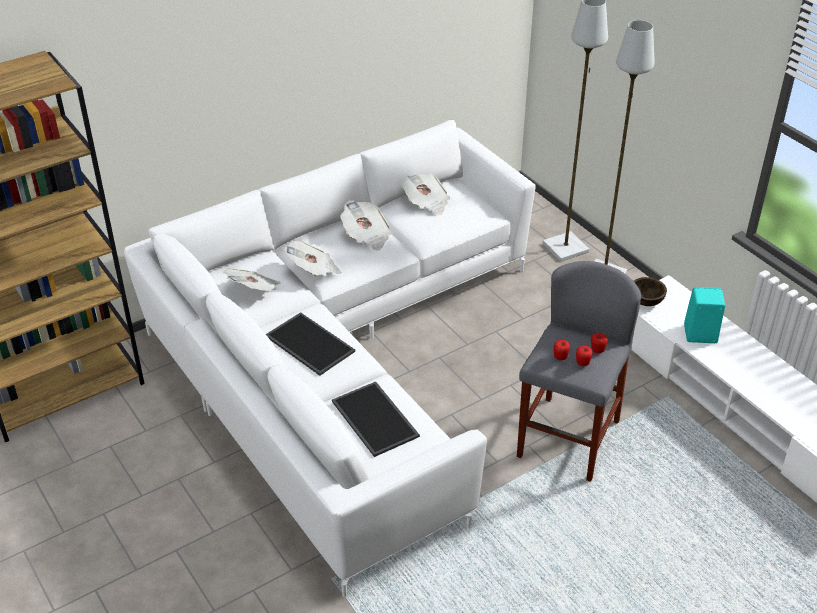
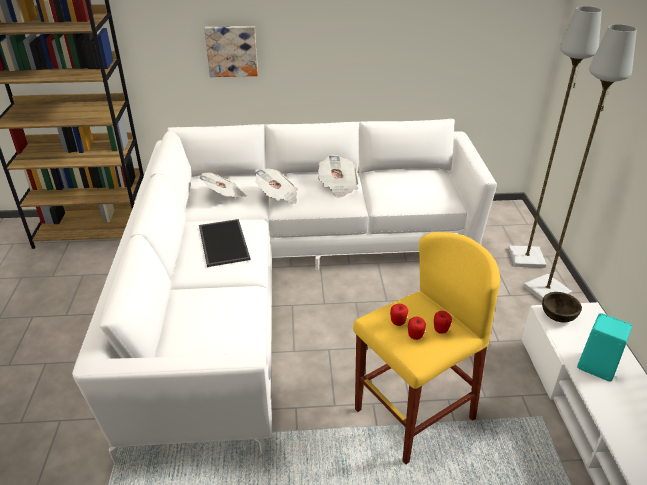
camera: 30 degrees right, 5 degrees down
tray [332,381,420,457] -> none
newspaper [401,173,450,215] -> none
grey stool [517,261,641,482] -> yellow stool [353,232,500,464]
none -> picture [204,26,258,77]

